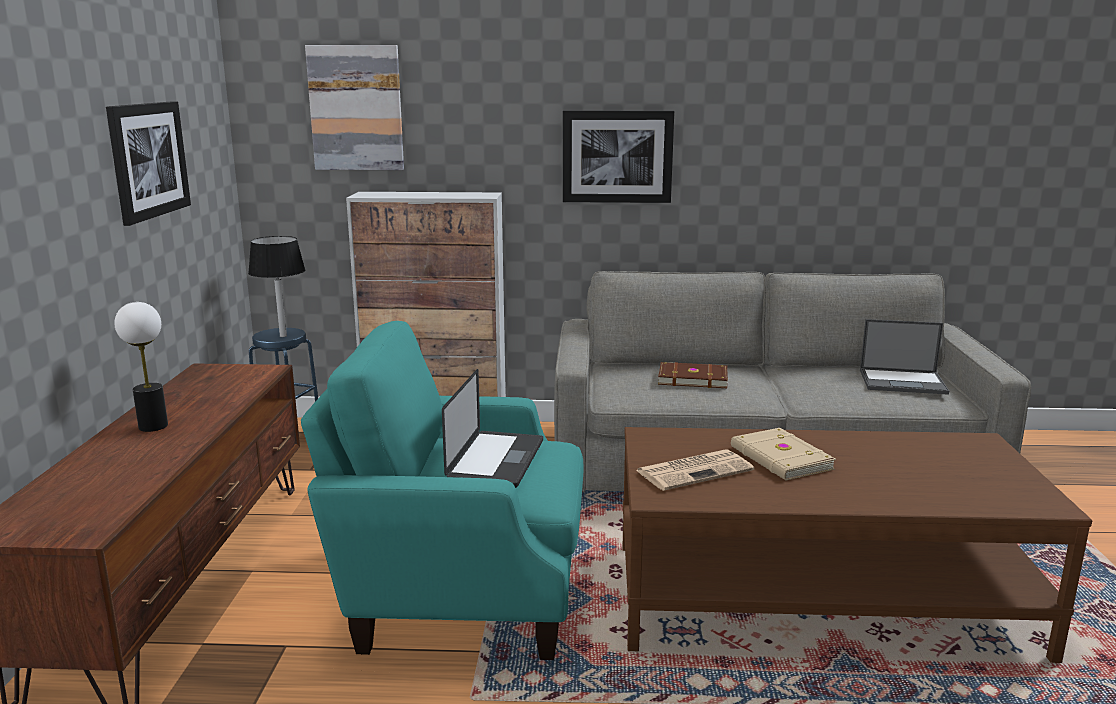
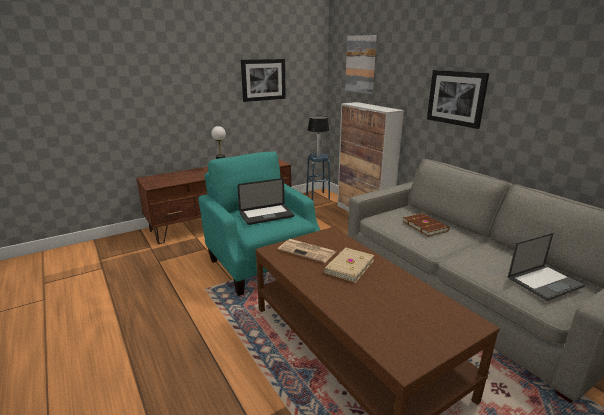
camera: 55 degrees right, 5 degrees up
laptop [860,319,949,395] -> laptop turned 90 degrees counterclockwise [508,233,585,301]

